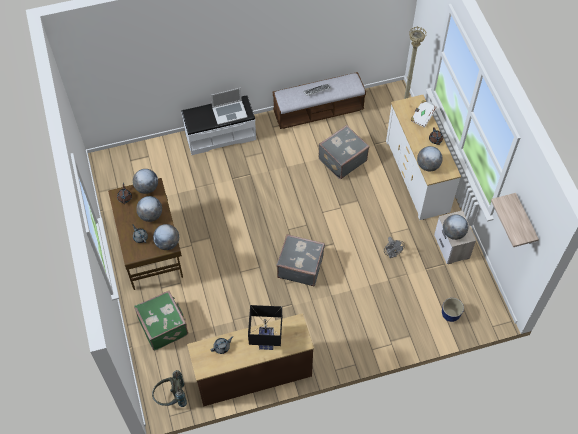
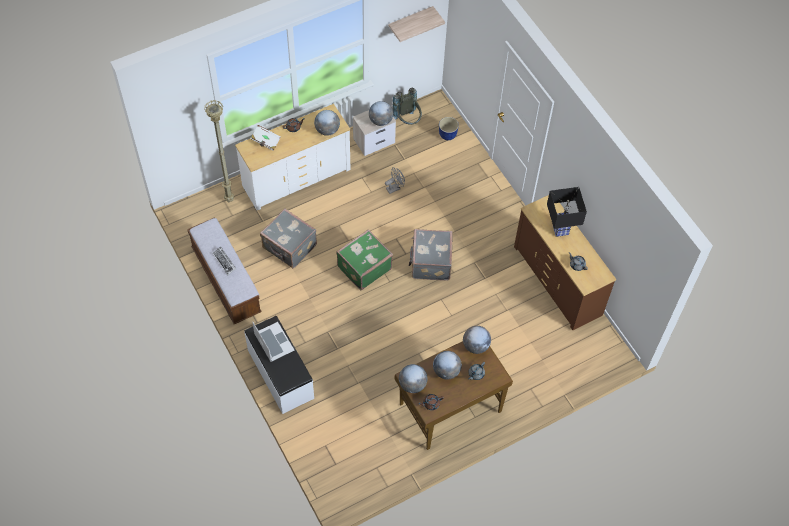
camera: 105 degrees left, 0 degrees up
green suitcase [134,291,188,350] -> green suitcase moved to [336,229,393,290]
grey backpack [152,370,187,407] -> grey backpack moved to [393,87,422,125]

